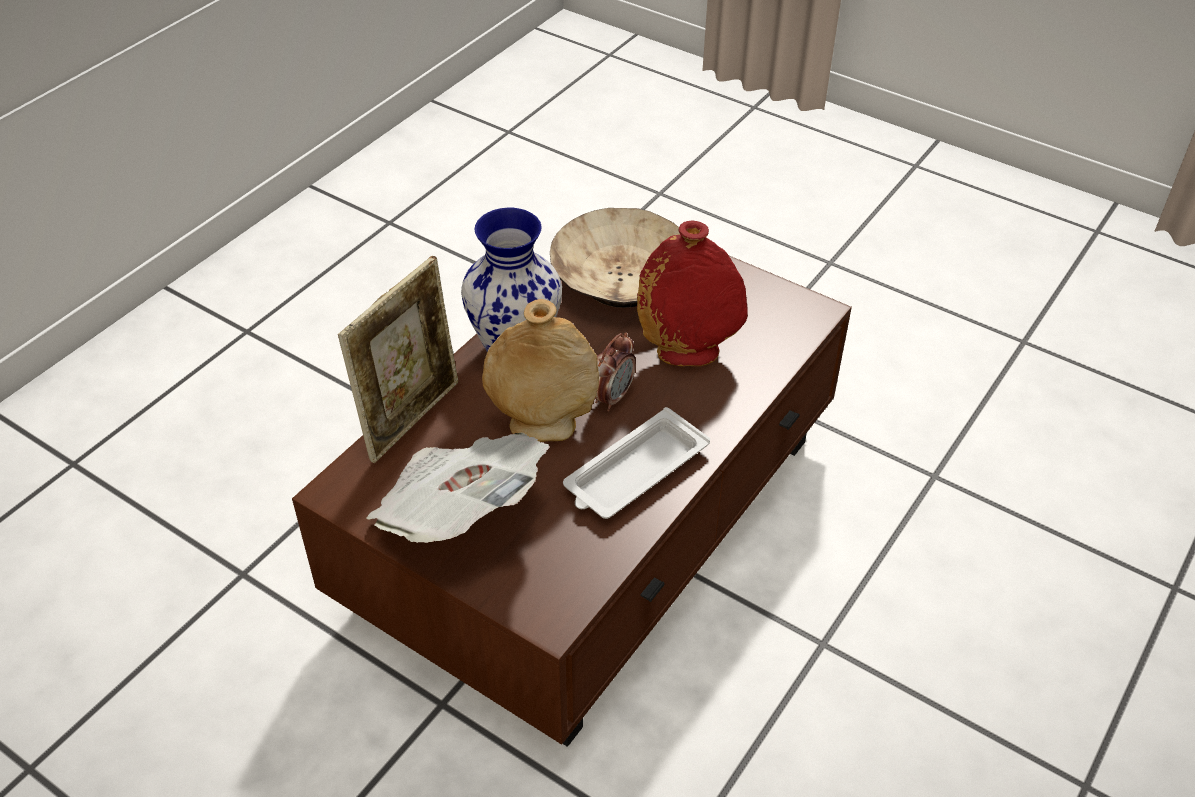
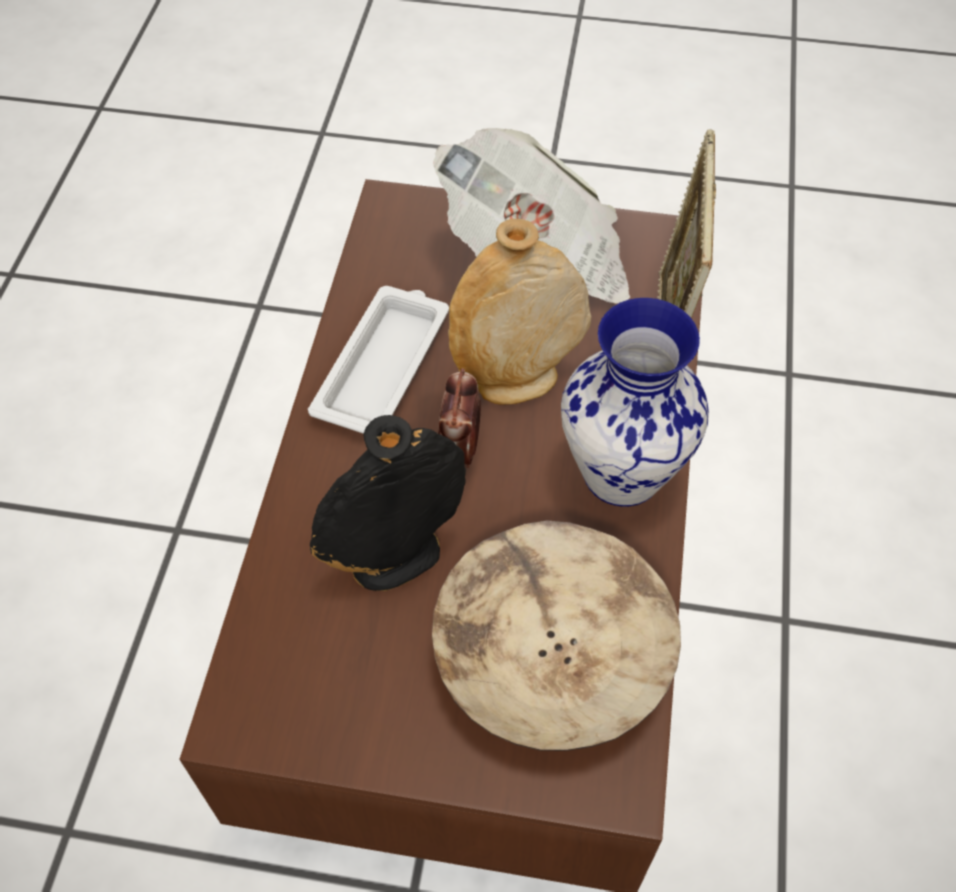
camera: 155 degrees right, 10 degrees up
red vase [637,220,748,366] -> black vase [310,415,466,591]

